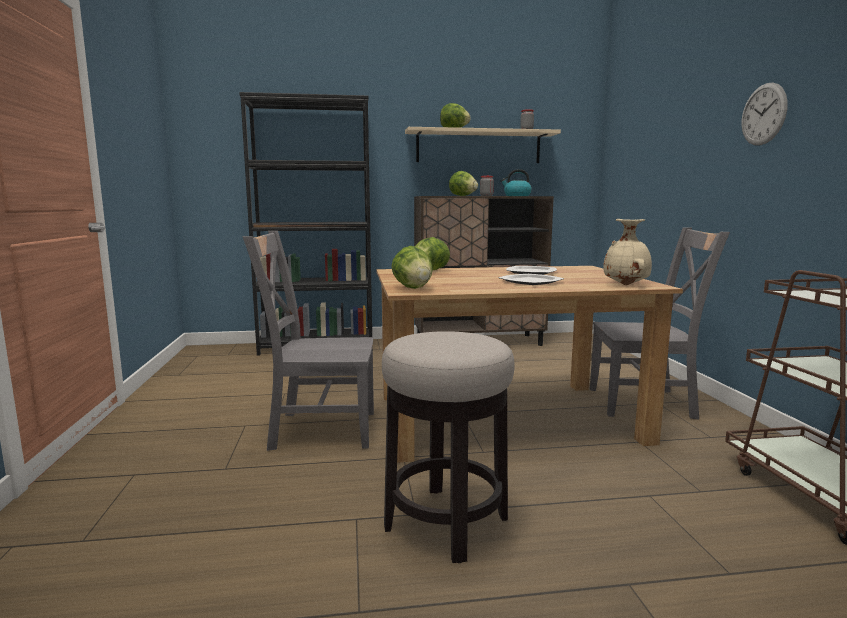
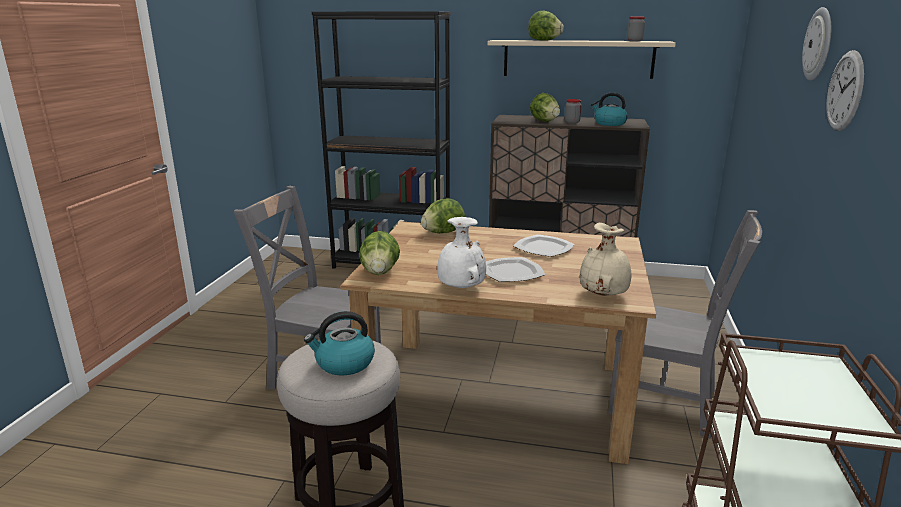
camera: 20 degrees right, 10 degrees up
none -> kettle [304,311,375,376]
none -> white vase [437,217,486,288]
none -> wall clock [802,7,831,81]

